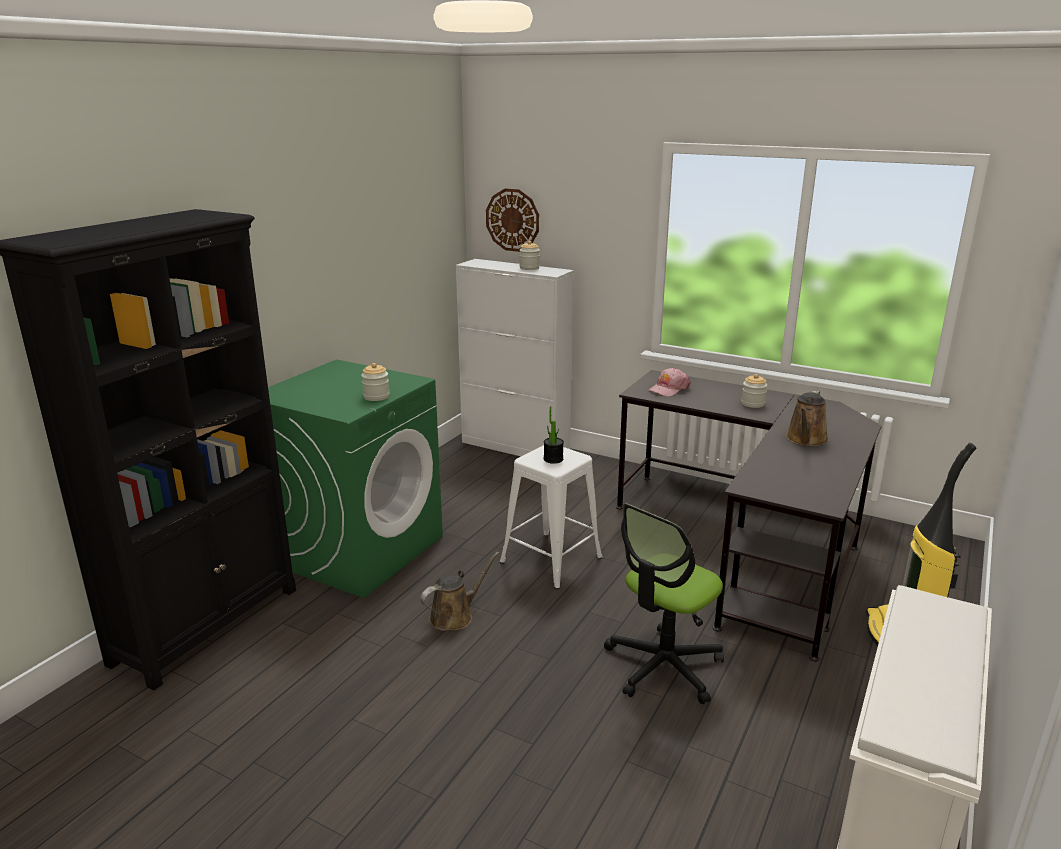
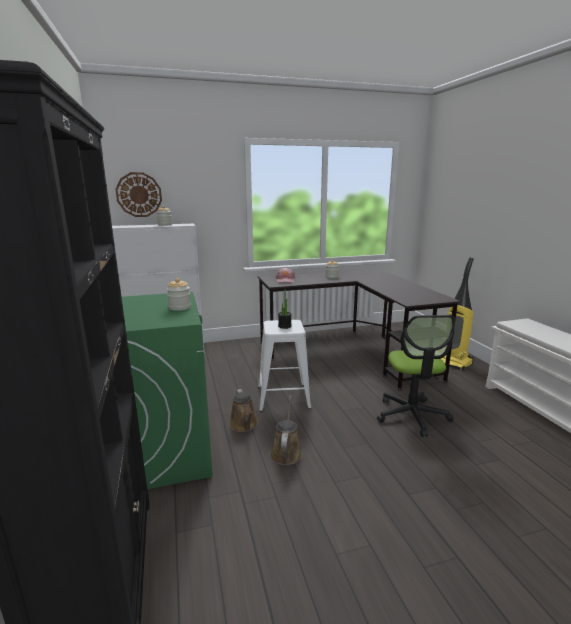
camera: 45 degrees left, 5 degrees down
brown watering can [786,390,828,446] -> brown watering can moved to [229,389,258,432]

